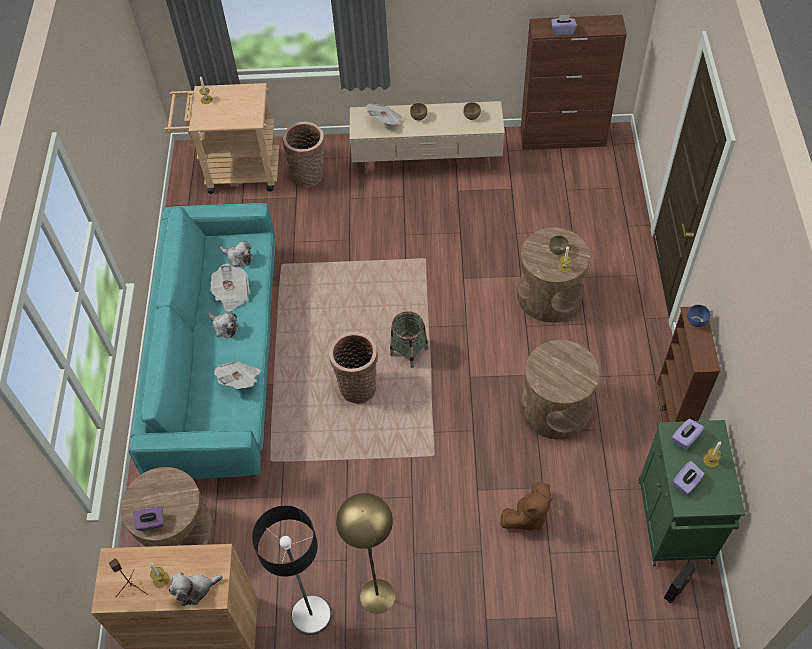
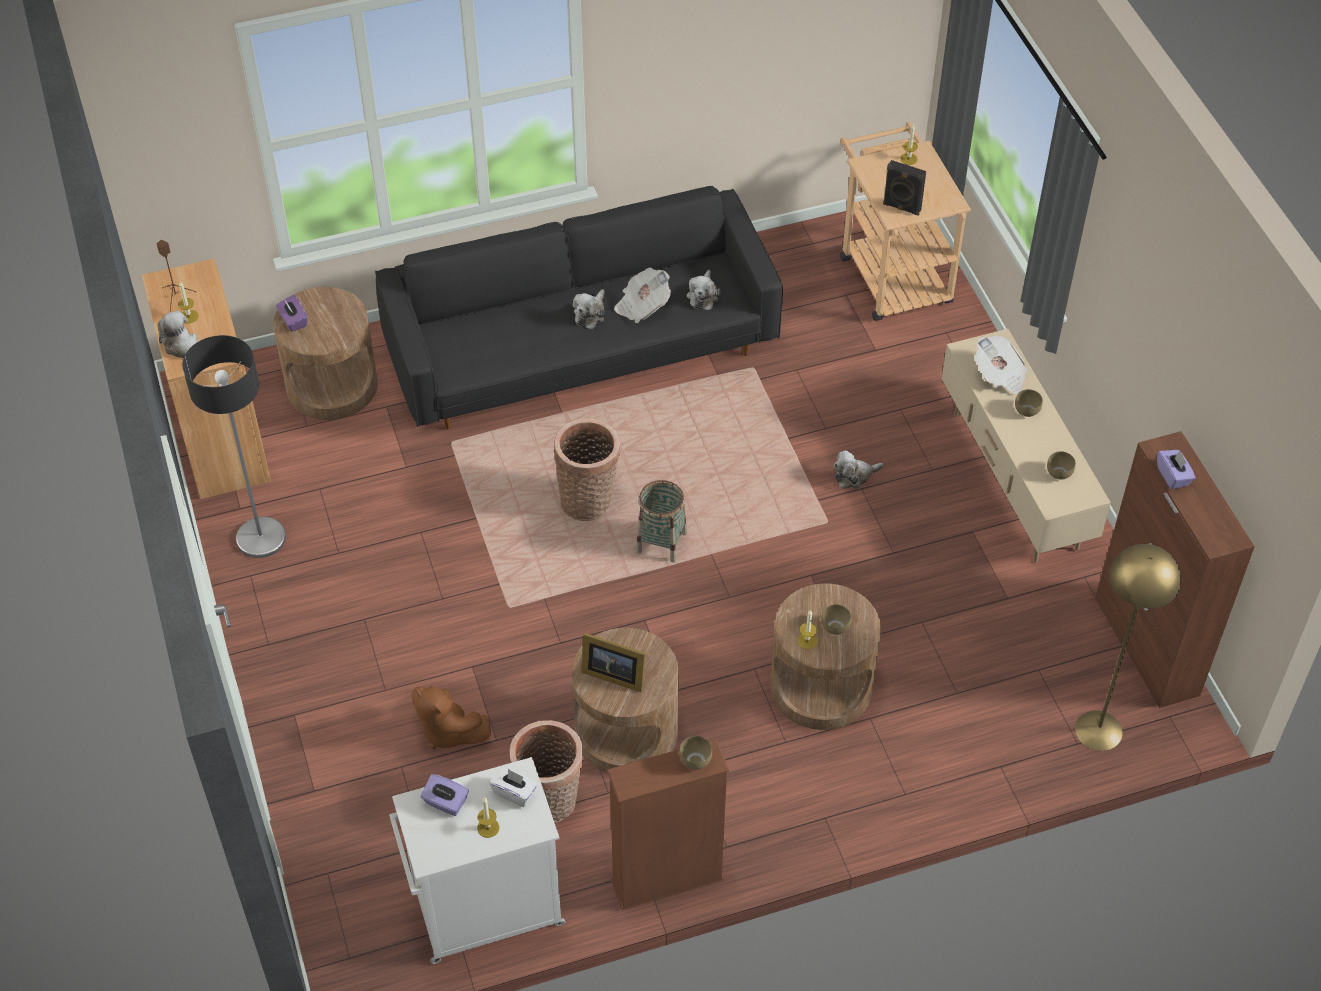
camera: 70 degrees right, 5 degrees down
turquoise sofa [129,203,276,479] -> black sofa [375,186,783,429]
newspaper [214,361,261,389] -> none
basket [283,122,325,188] -> basket moved to [509,720,584,823]
yellow floor lamp [336,493,395,614] -> yellow floor lamp moved to [1075,544,1181,751]
green cabinet [639,420,745,566] -> white cabinet [390,757,565,964]
black speaker [664,560,697,603] -> black speaker moved to [883,160,926,216]
purple tissue box [672,419,705,450] -> white tissue box [490,767,538,807]
blue bowl [687,305,710,327] -> brown bowl [679,736,712,770]
none -> picture frame [581,633,646,693]
none -> plush toy [834,450,884,489]

